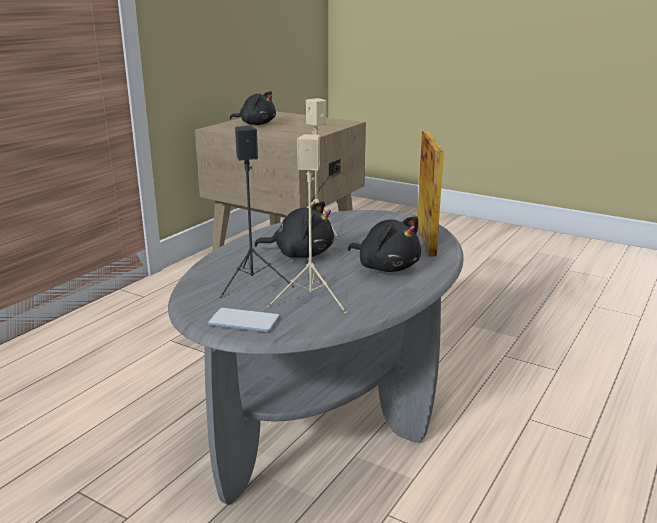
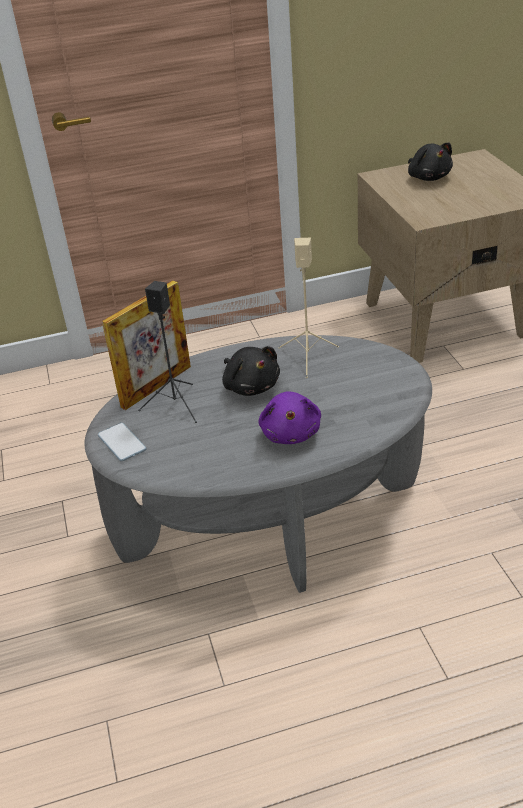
camera: 45 degrees right, 15 degrees up
beige speaker [267,134,347,313] -> none
black plush toy [348,216,421,272] -> purple plush toy [259,391,321,444]
picture frame [418,131,444,256] -> picture frame moved to [102,280,191,410]

